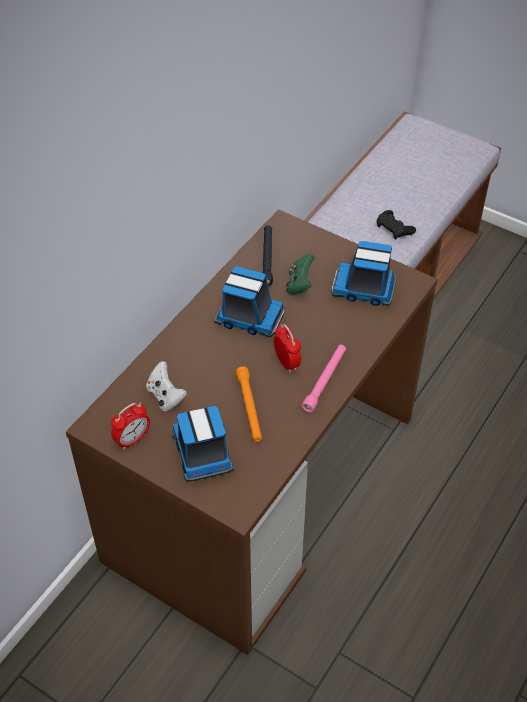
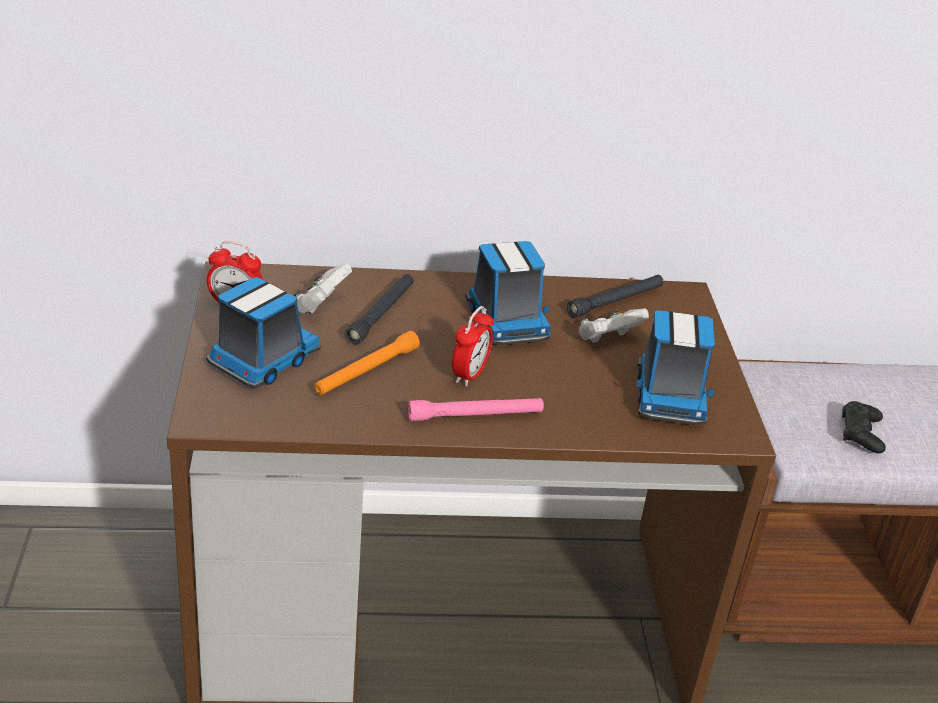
camera: 50 degrees right, 15 degrees down
green game controller [286,254,315,295] -> white game controller [578,309,649,343]
toy truck [331,241,396,306] -> toy truck turned 150 degrees counterclockwise [636,310,715,425]
none -> black flashlight [345,274,414,344]

